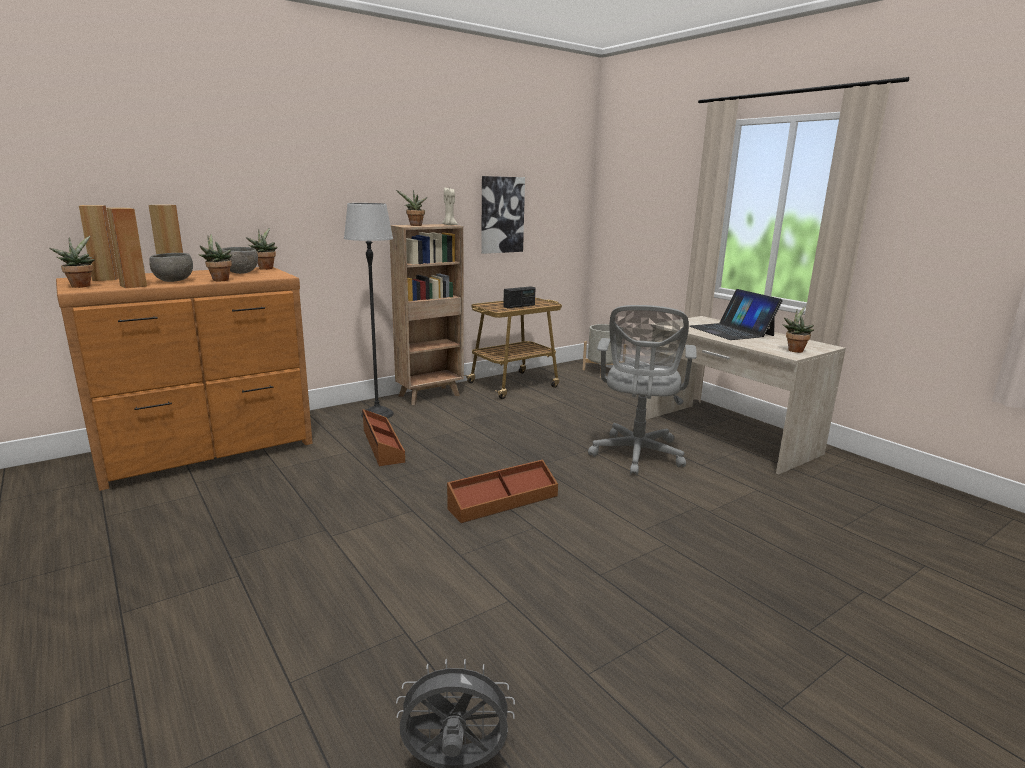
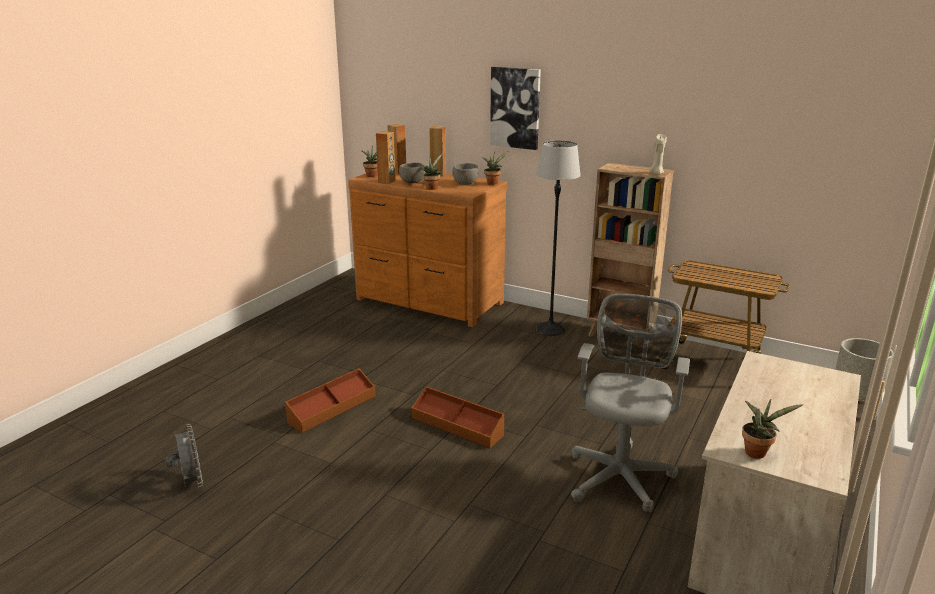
camera: 65 degrees right, 5 degrees up
brown storage box [362,409,405,466] -> brown storage box moved to [285,368,376,433]
potted plant [396,190,428,226] -> none
picture [481,176,525,254] -> picture moved to [490,67,541,150]
radio [503,286,535,308] -> none
grey office chair [588,305,697,475] -> grey office chair turned 120 degrees clockwise [571,294,690,512]
laptop [689,289,783,340] -> none

